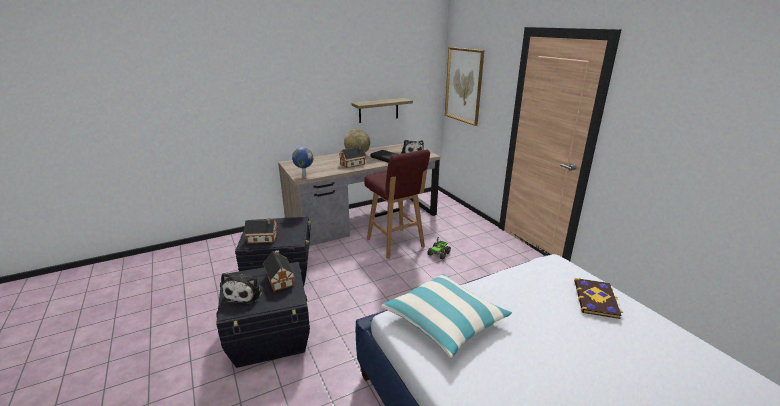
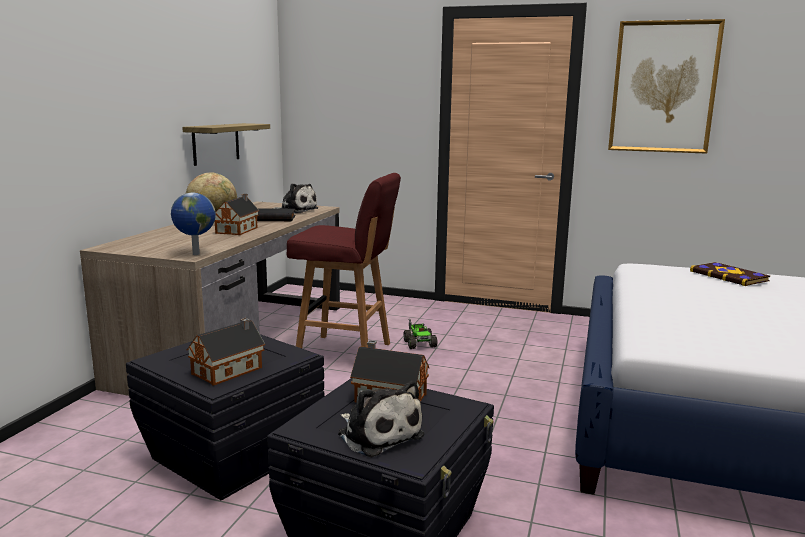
camera: 45 degrees left, 10 degrees down
pillow [381,274,512,358] -> none
picture [445,47,484,126] -> picture moved to [608,19,725,154]

